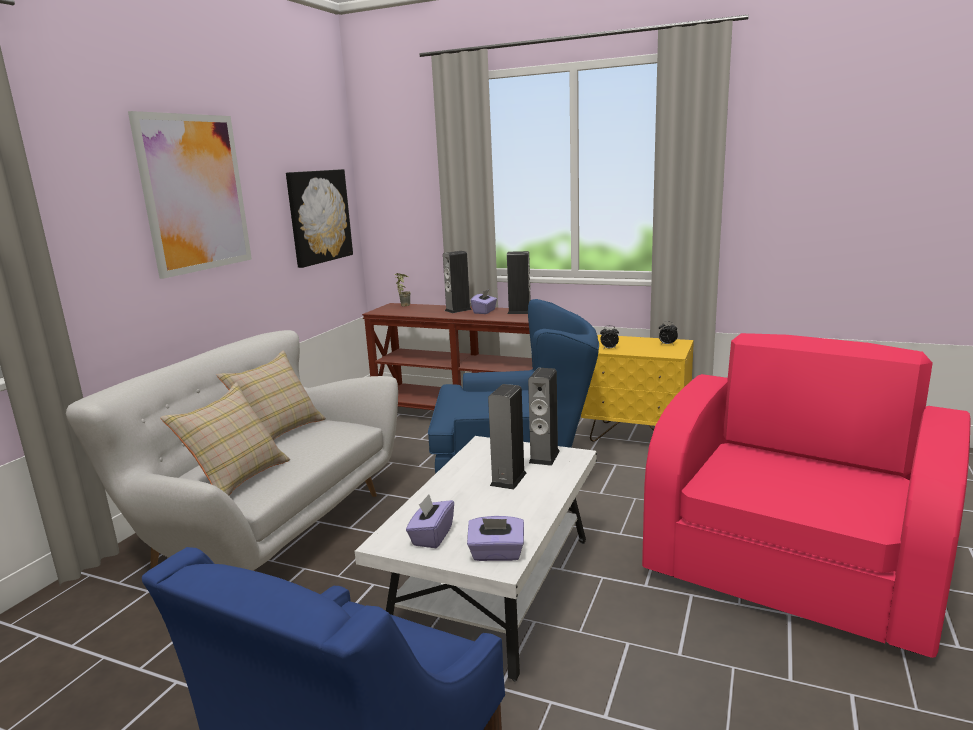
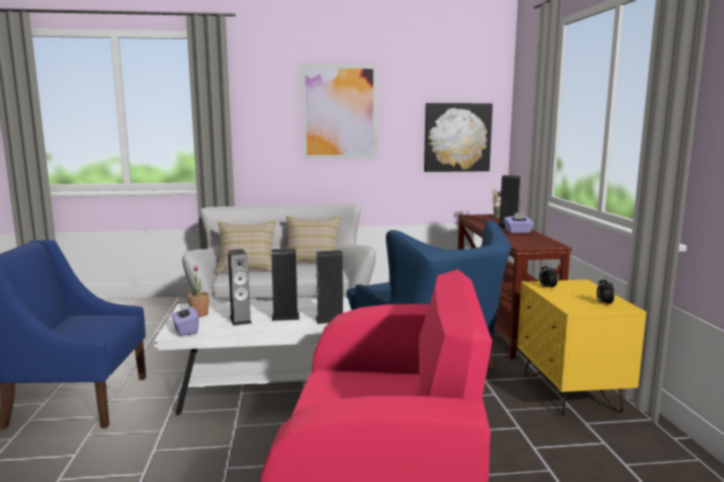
camera: 60 degrees right, 5 degrees down
purple tissue box [406,494,454,548] -> potted plant [188,265,209,317]
speaker [507,251,531,314] -> speaker moved to [228,249,252,326]

